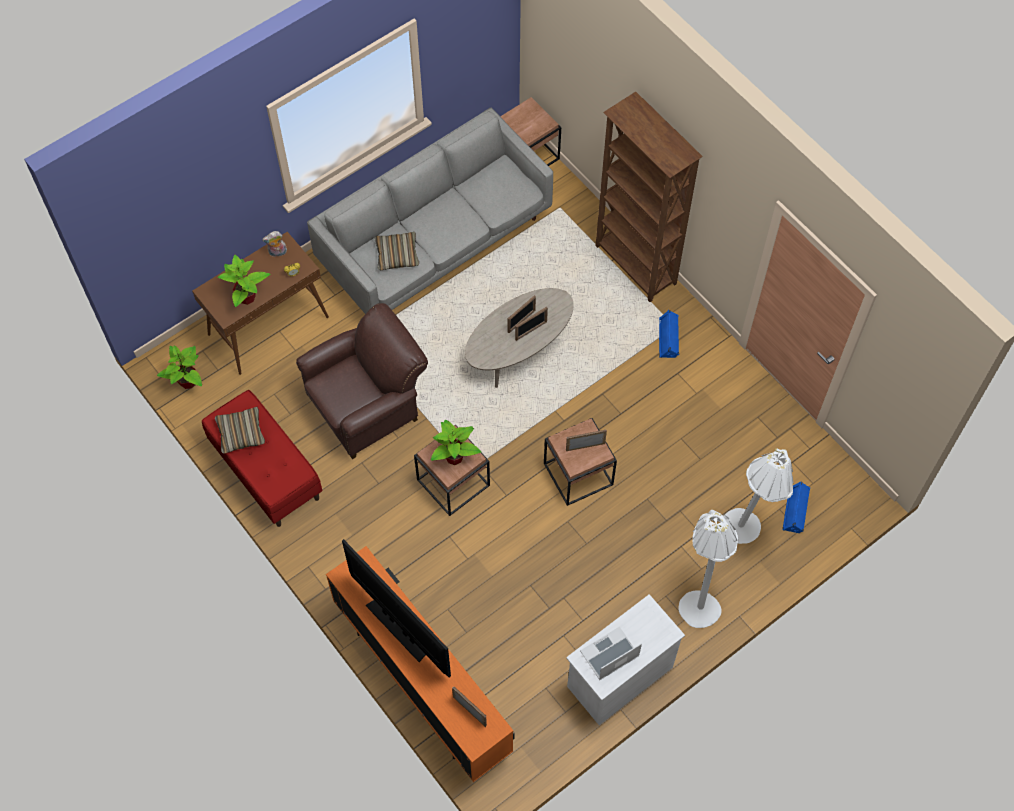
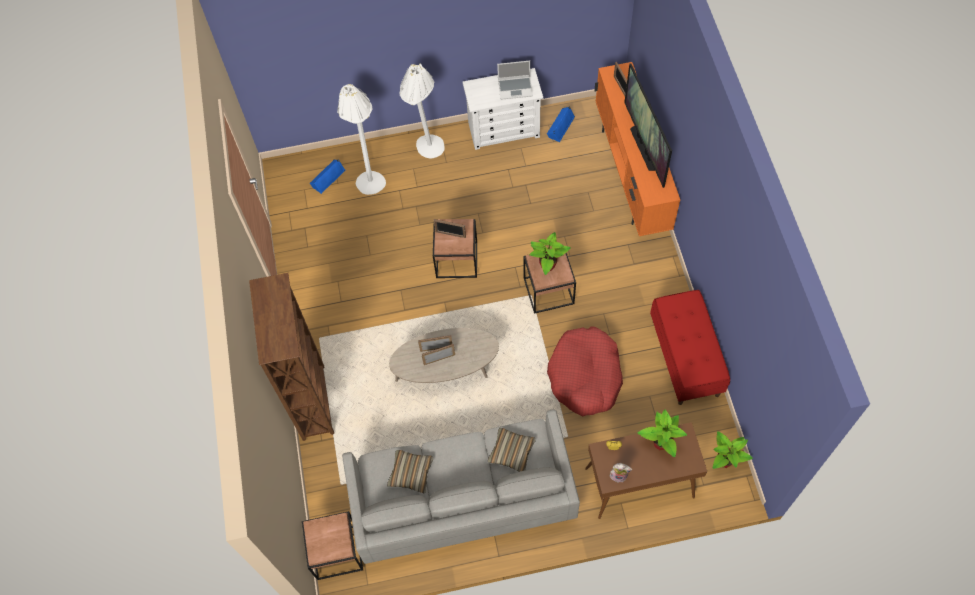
camera: 150 degrees left, 0 degrees up
pillow [215,407,265,454] -> pillow moved to [387,450,433,493]
brown armchair [296,303,428,459] -> red dog bed [547,327,623,416]
blue speaker [659,310,679,358] -> blue speaker moved to [547,107,575,142]

